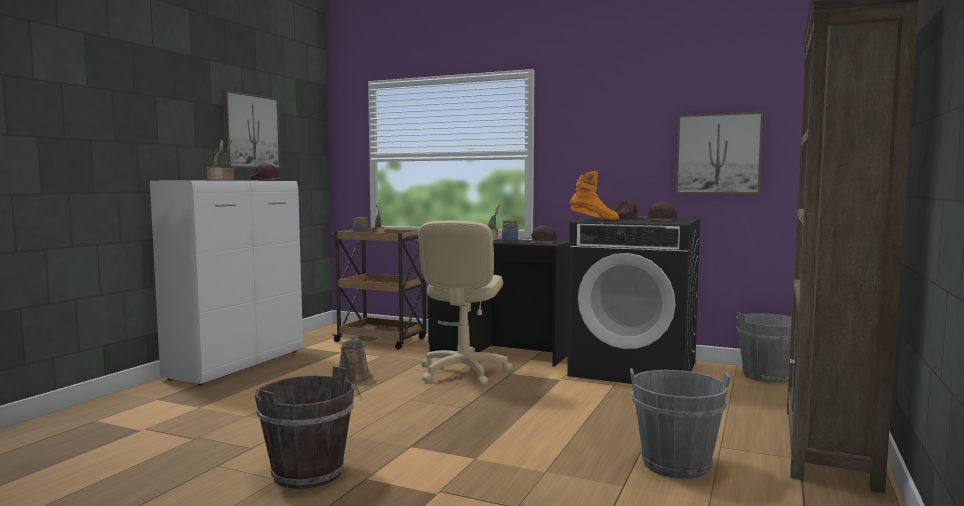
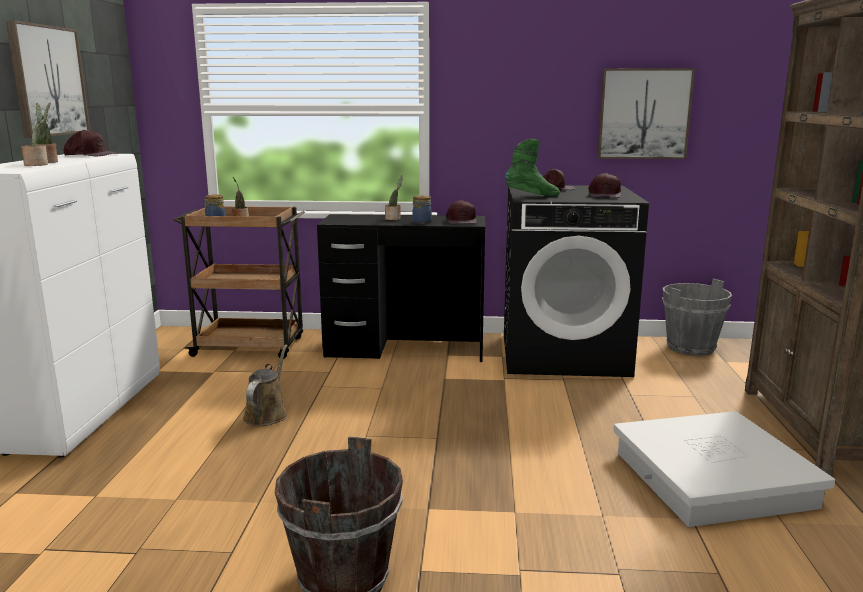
camera: 20 degrees left, 10 degrees up
brown watering can [339,339,371,383] -> brown watering can turned 150 degrees counterclockwise [243,344,288,426]
beige office chair [418,221,513,386] -> none
orange boot [570,171,619,220] -> green boot [505,139,560,196]
grey bucket [630,368,731,479] -> white storage box [613,411,835,527]

